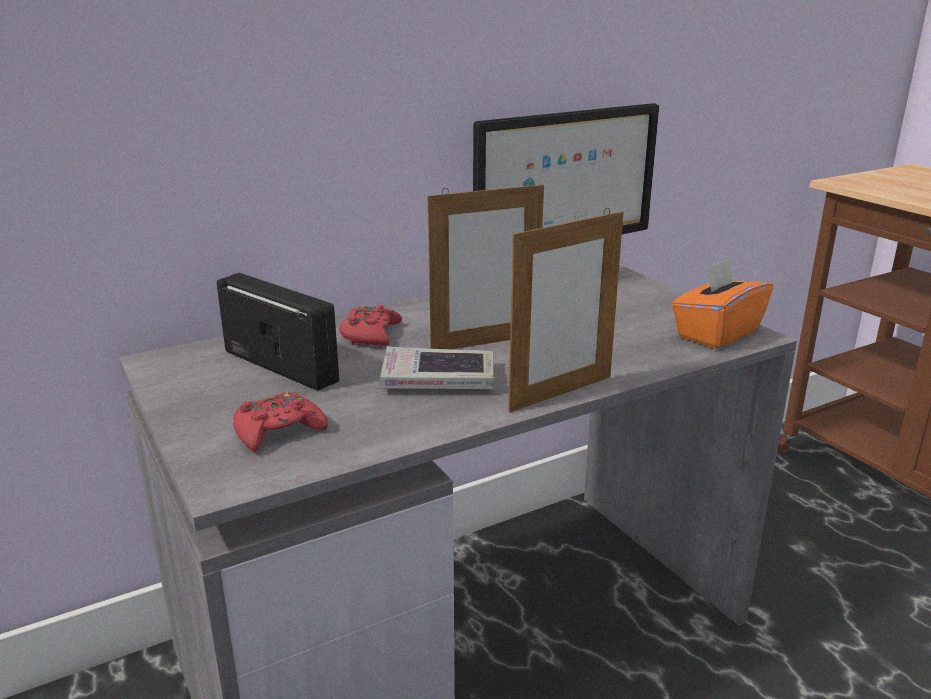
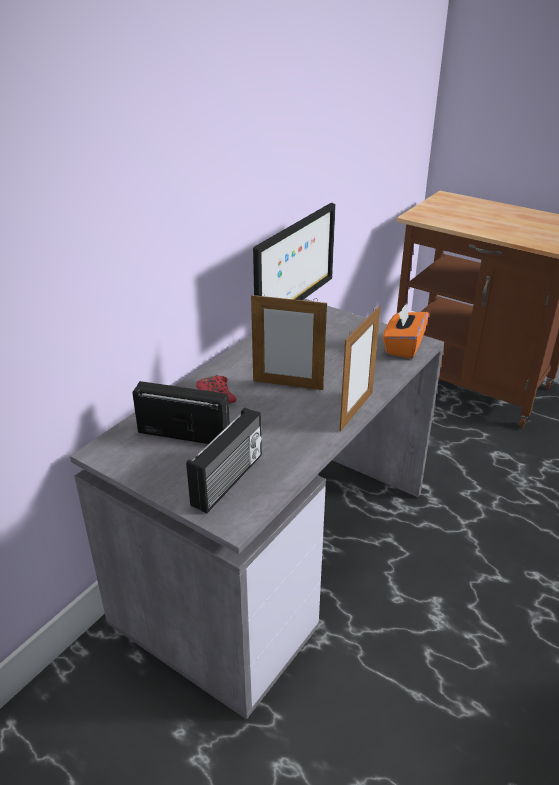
camera: 25 degrees left, 10 degrees up
red game controller [233,391,328,452] -> radio [186,408,262,513]
book [380,346,494,389] -> none
picture frame [428,180,544,350] -> picture frame turned 60 degrees clockwise [251,293,327,390]

